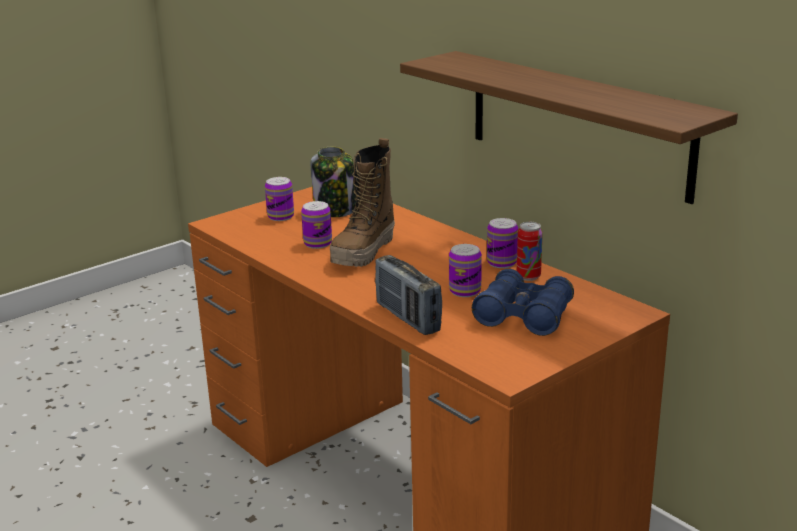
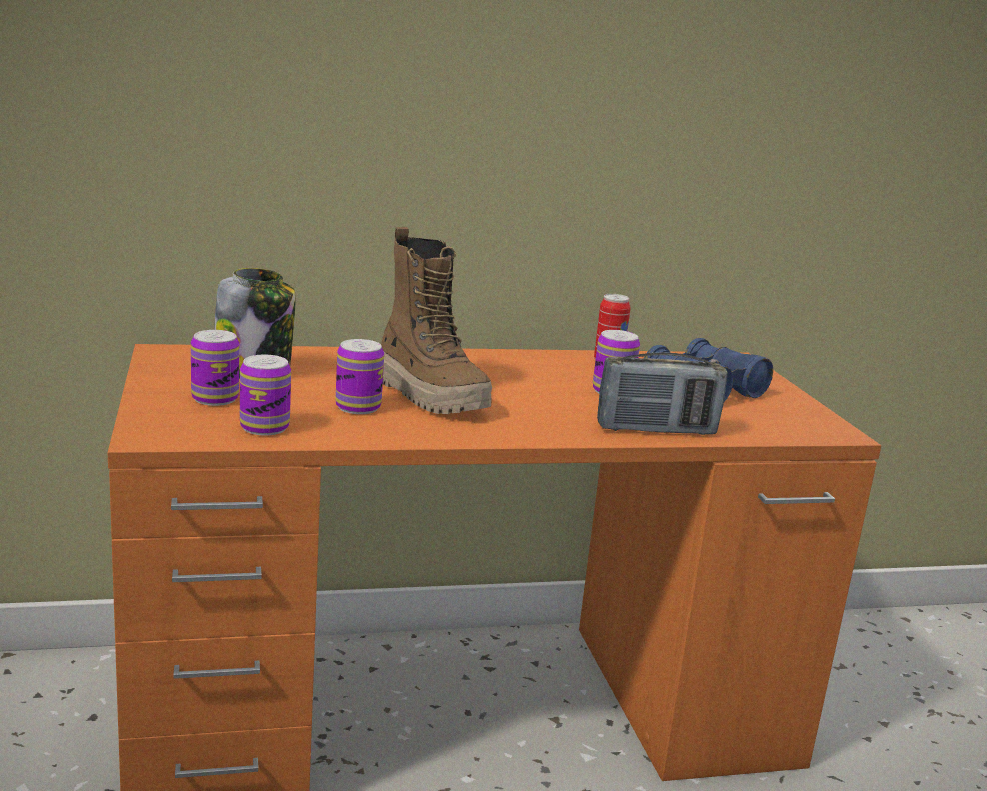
camera: 65 degrees left, 5 degrees down
shelf [400,51,738,204] -> none
can [487,218,518,268] -> can moved to [240,355,291,436]

